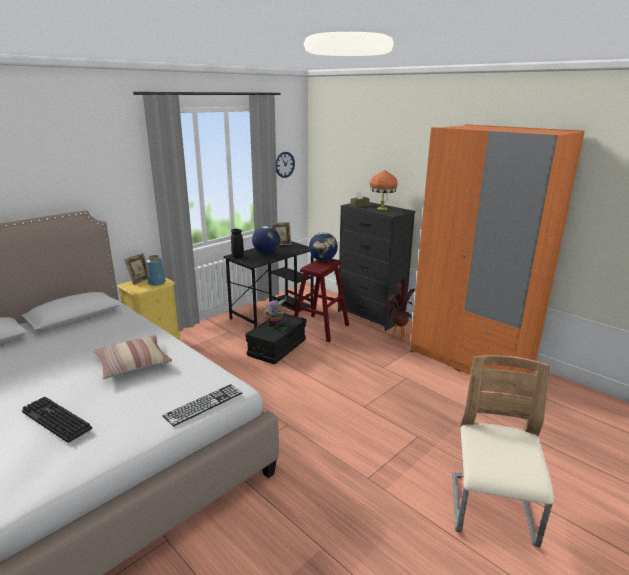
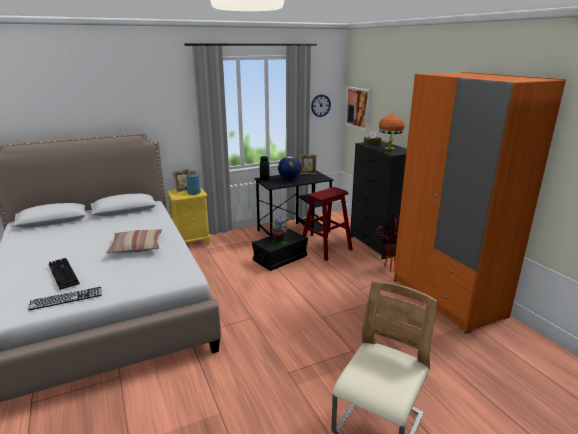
camera: 20 degrees right, 0 degrees up
keyboard [162,384,242,427] -> keyboard moved to [28,287,102,310]
globe [309,232,338,261] -> none
none -> picture [345,87,371,131]

